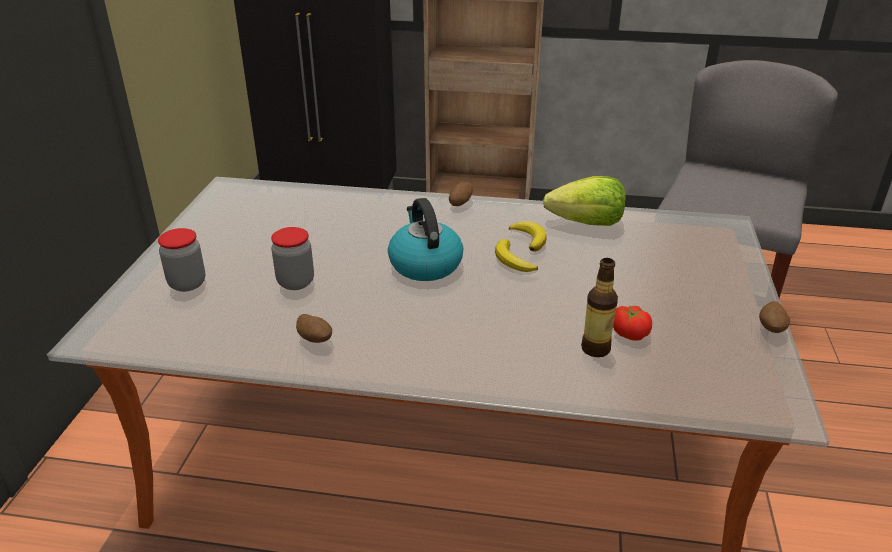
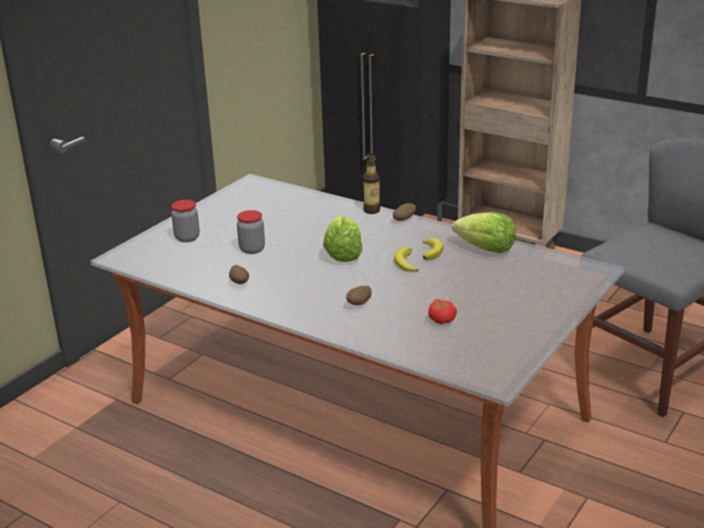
camera: 25 degrees right, 5 degrees down
kettle [388,198,463,281] -> lettuce [323,216,362,262]
bottle [581,258,618,357] -> bottle moved to [363,154,380,214]
potato [759,301,790,333] -> potato moved to [346,286,372,305]

